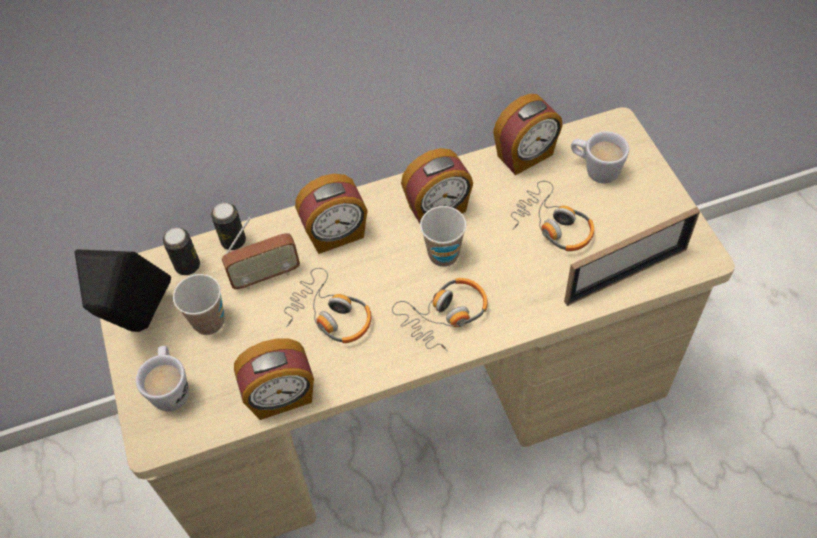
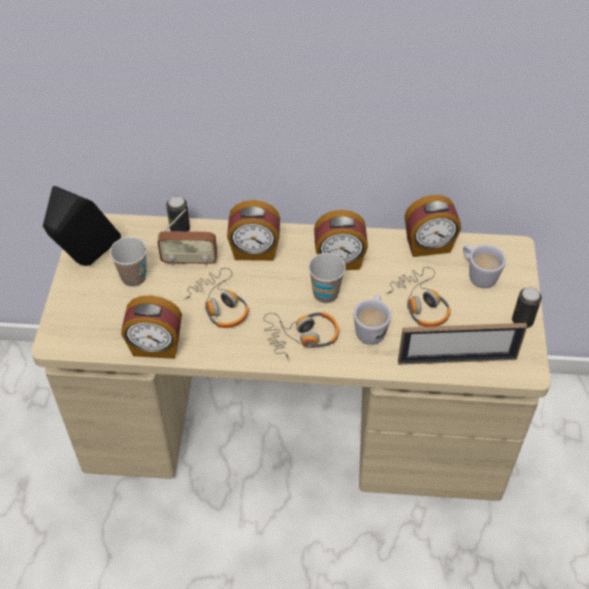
camera: 20 degrees right, 5 degrees down
white mug [136,346,189,411] -> white mug moved to [354,295,391,345]
can [163,228,200,275] -> can moved to [512,287,542,328]

